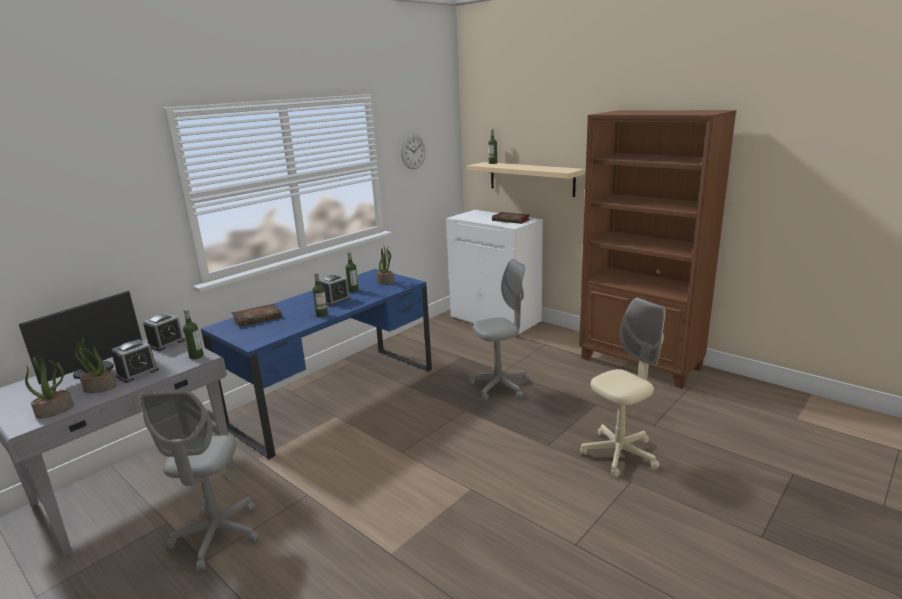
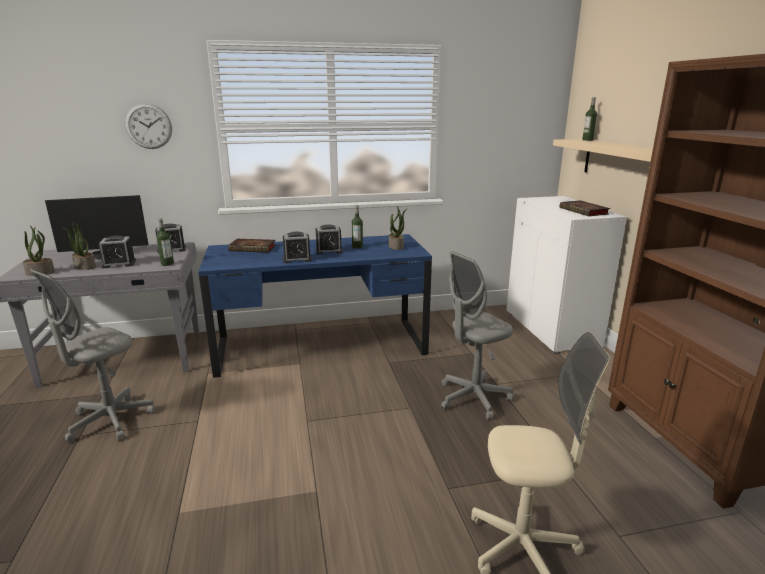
camera: 35 degrees right, 0 degrees up
bottle [312,272,328,317] -> alarm clock [283,231,312,263]
wall clock [401,134,426,169] -> wall clock moved to [125,103,172,149]
grey office chair [468,259,529,401] -> grey office chair turned 135 degrees clockwise [441,251,513,420]

